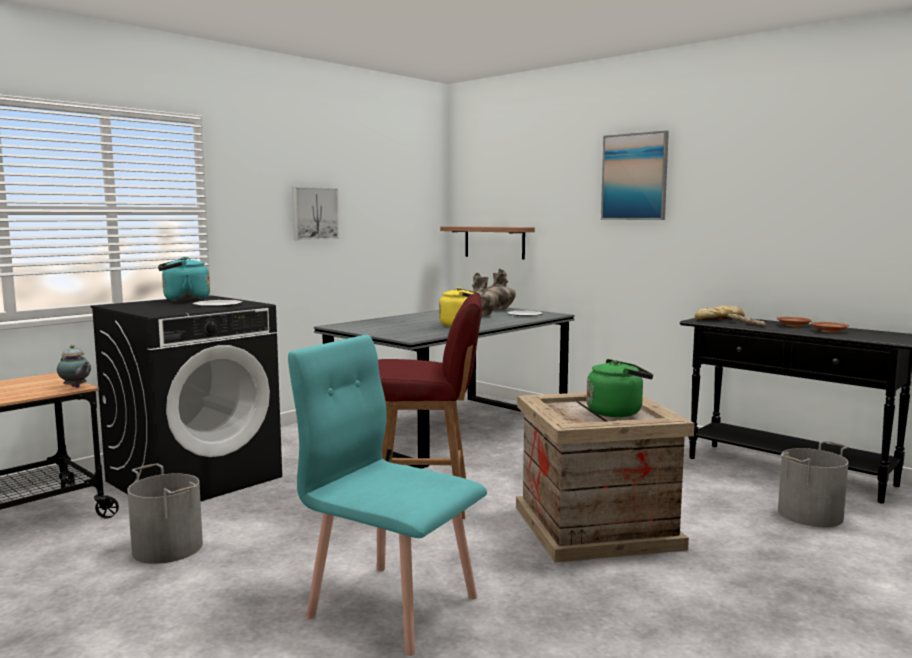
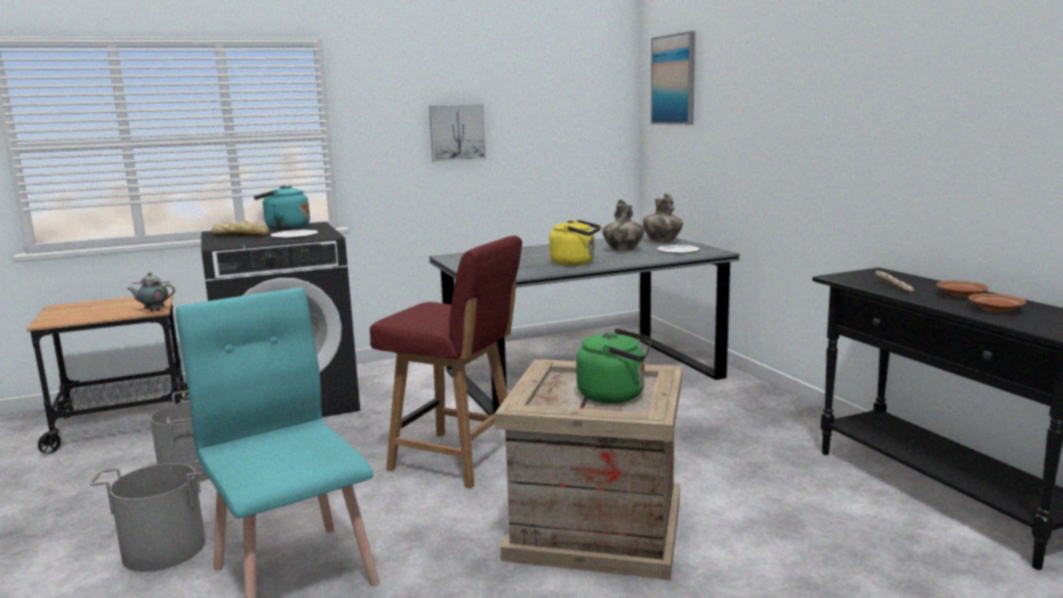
camera: 25 degrees right, 5 degrees up
teapot [57,345,91,388] -> teapot turned 120 degrees clockwise [127,272,175,311]
shelf [440,226,535,260] -> none
picture [601,131,669,220] -> picture moved to [651,31,695,125]
bread [694,306,745,320] -> bread moved to [211,221,269,237]
grey bucket [778,441,849,527] -> grey bucket moved to [90,460,206,572]

